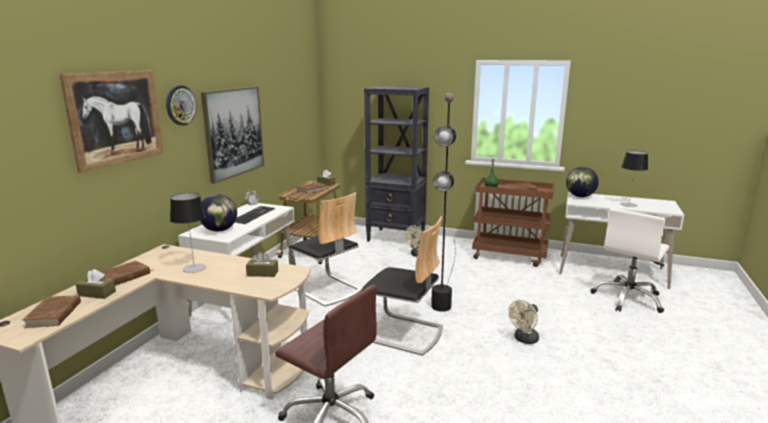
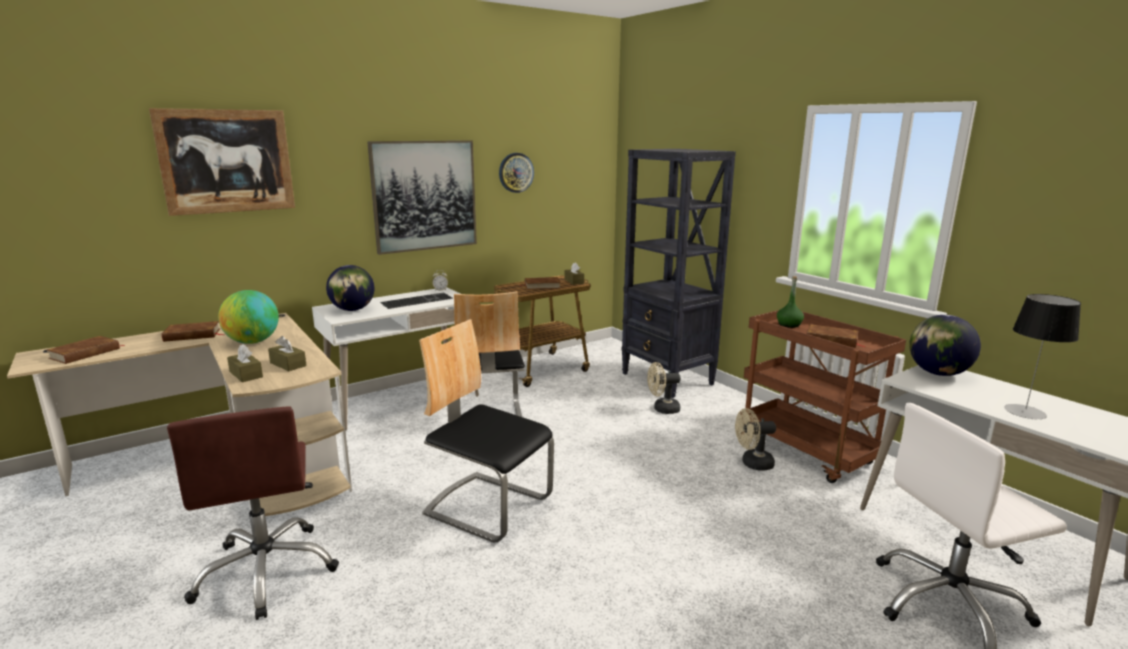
camera: 35 degrees right, 0 degrees up
brown tissue box [76,269,116,299] -> brown tissue box moved to [227,344,263,382]
wall clock [166,85,197,126] -> wall clock moved to [499,153,534,193]
table lamp [170,193,206,273] -> globe [218,290,279,344]
chair [361,216,443,356] -> chair turned 150 degrees clockwise [419,319,554,542]
black floor lamp [431,93,456,312] -> none
beige fan [508,300,539,344] -> beige fan moved to [735,408,776,470]

